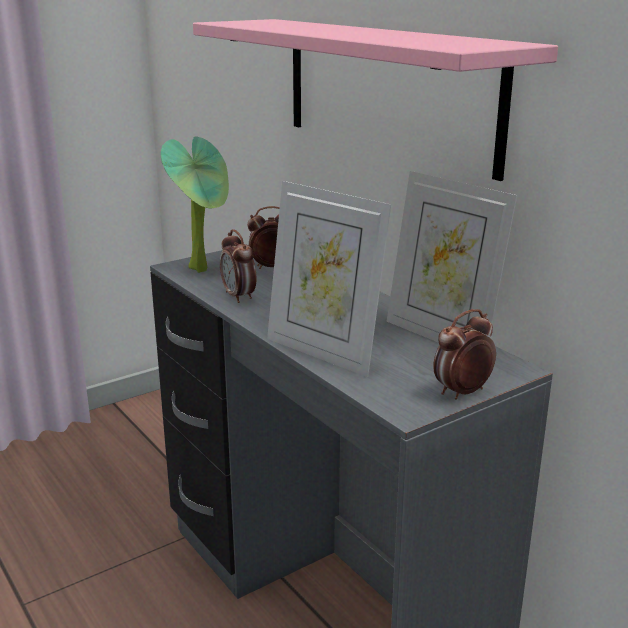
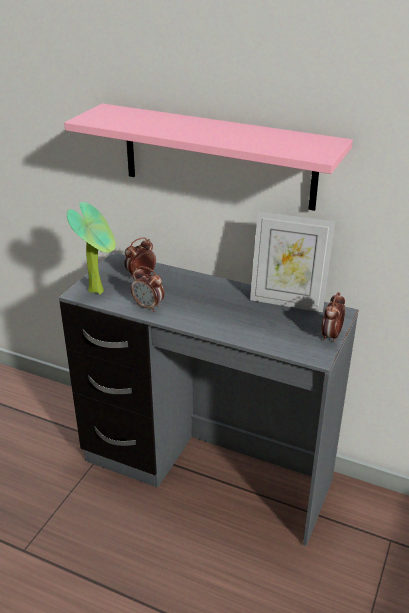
camera: 30 degrees left, 10 degrees up
picture frame [267,181,391,377] -> none

